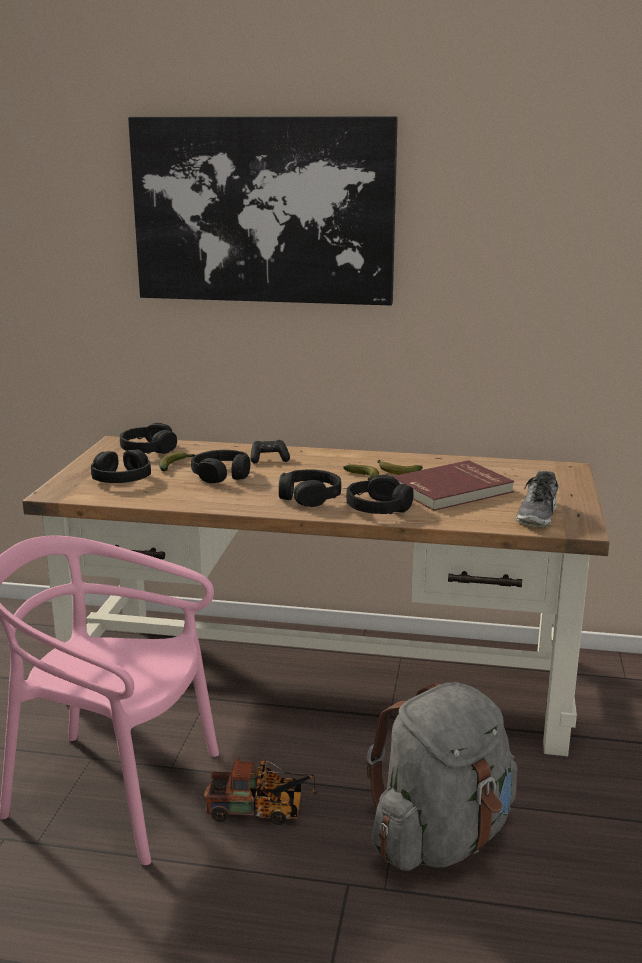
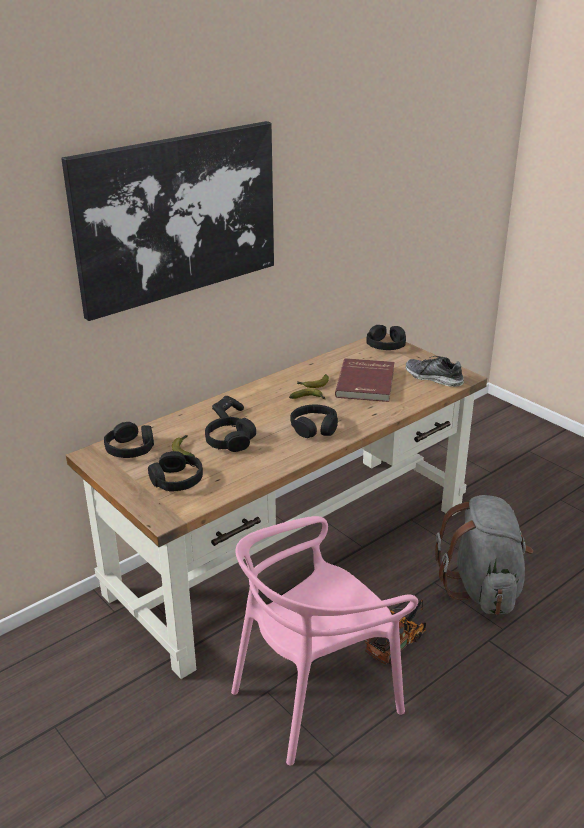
camera: 50 degrees left, 10 degrees up
black headphones [346,475,414,514] -> black headphones moved to [366,325,406,350]
shoe [516,471,558,527] -> shoe turned 150 degrees clockwise [405,356,464,387]

